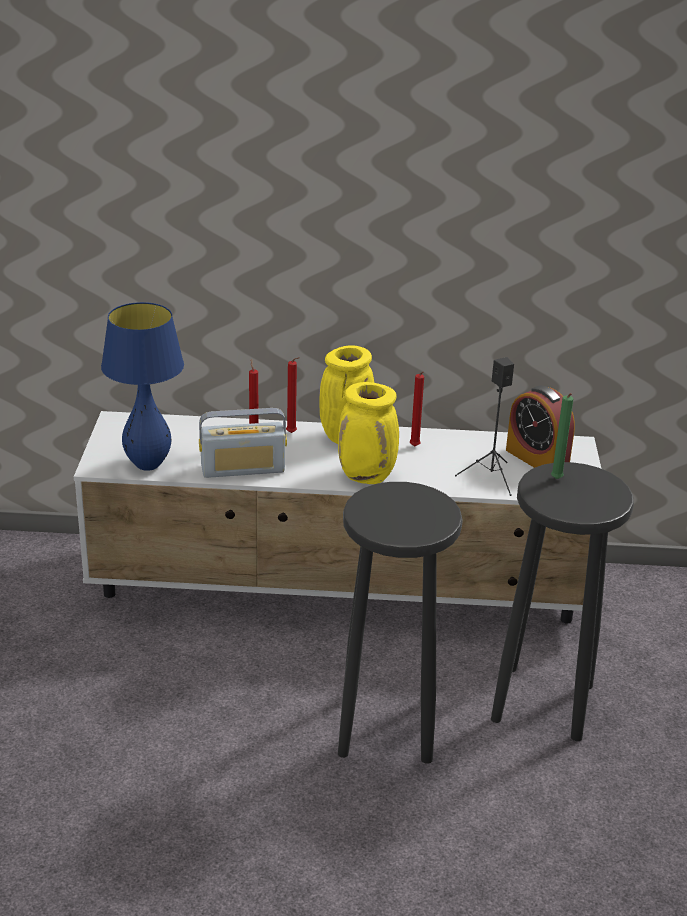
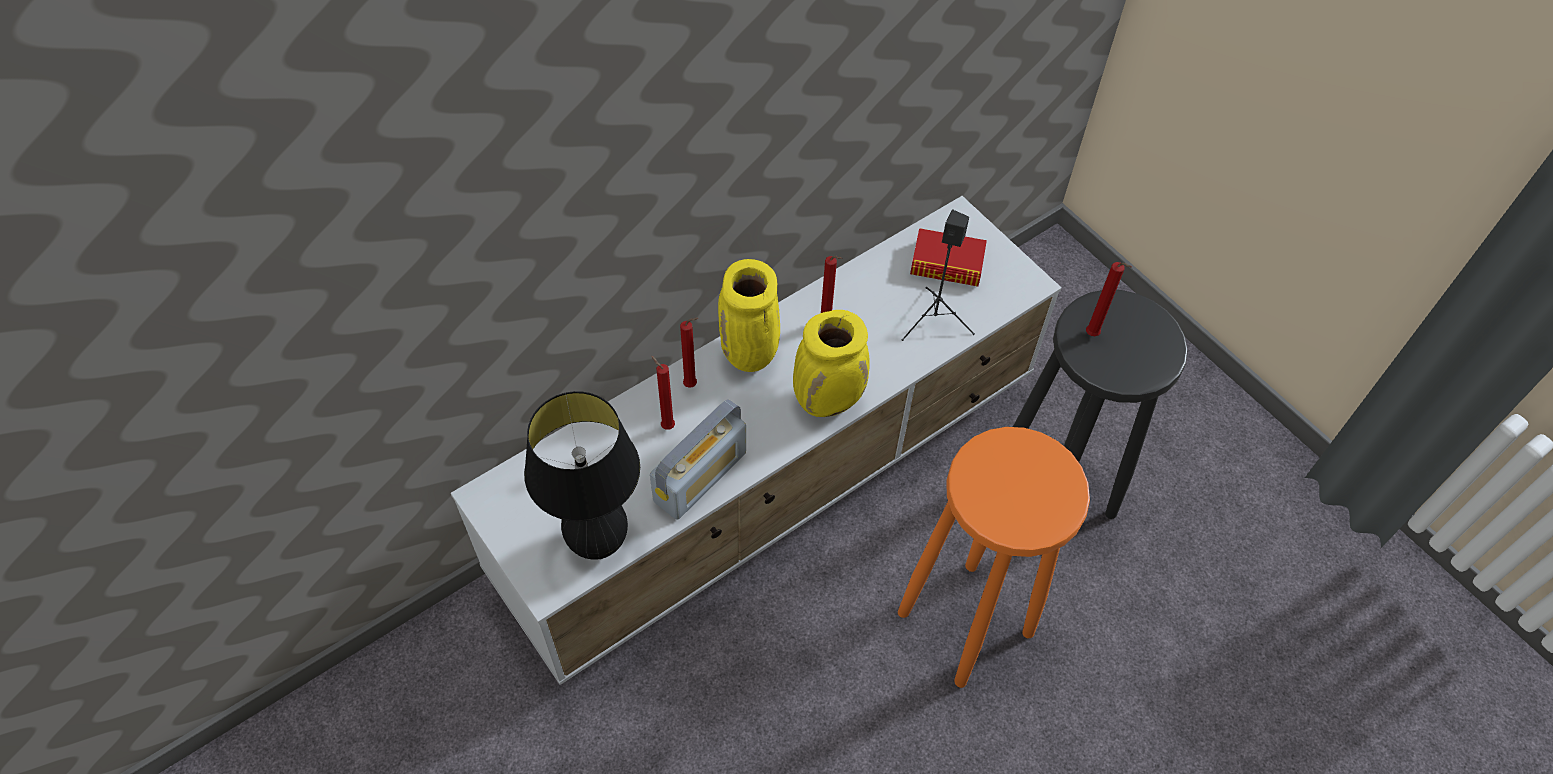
camera: 40 degrees left, 25 degrees up
blue table lamp [101,302,184,471] -> black table lamp [524,391,640,560]
black stool [338,482,463,764] -> orange stool [898,427,1090,688]
alarm clock [506,386,575,468] -> book [910,228,987,286]
green candle [551,393,573,479] -> red candle [1086,262,1132,336]

